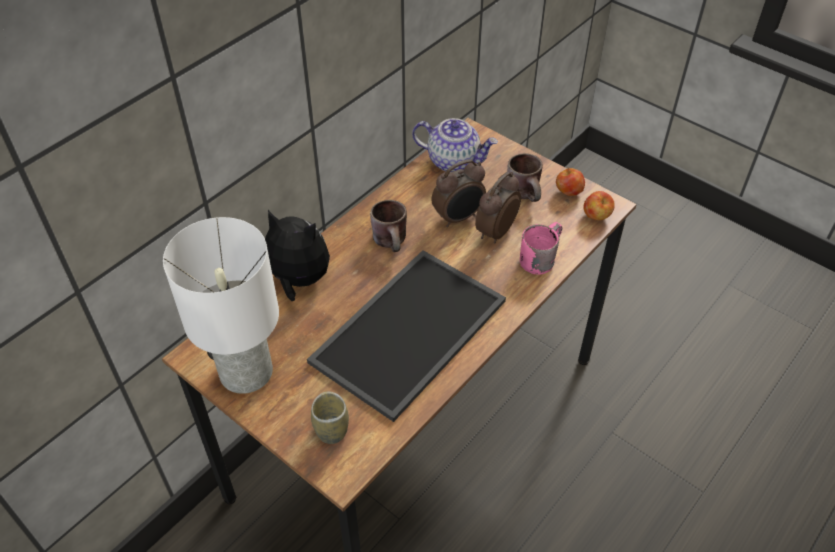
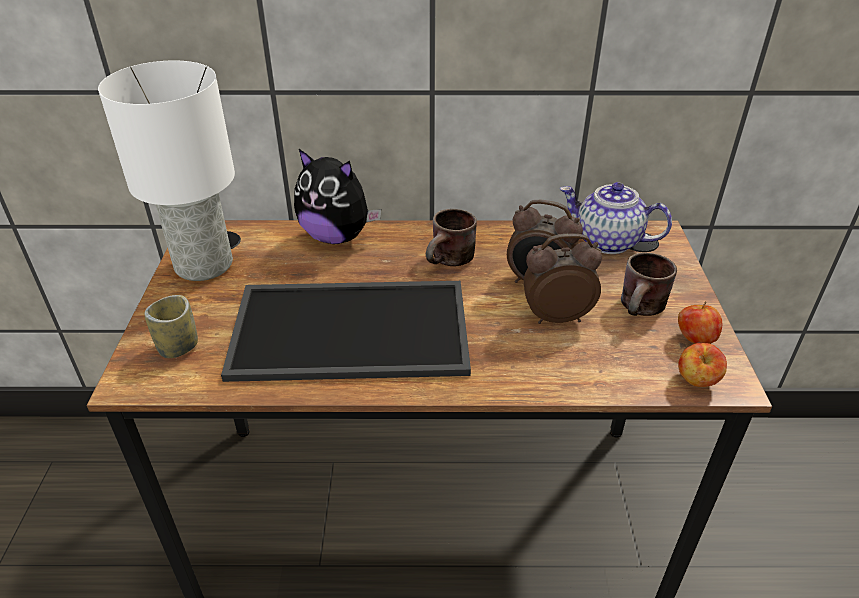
camera: 50 degrees right, 10 degrees down
plush toy [265,210,330,301] -> plush toy turned 135 degrees clockwise [294,149,381,244]
teapot [412,118,498,172] -> teapot turned 135 degrees clockwise [560,182,672,254]
pink mug [520,222,562,275] -> none

